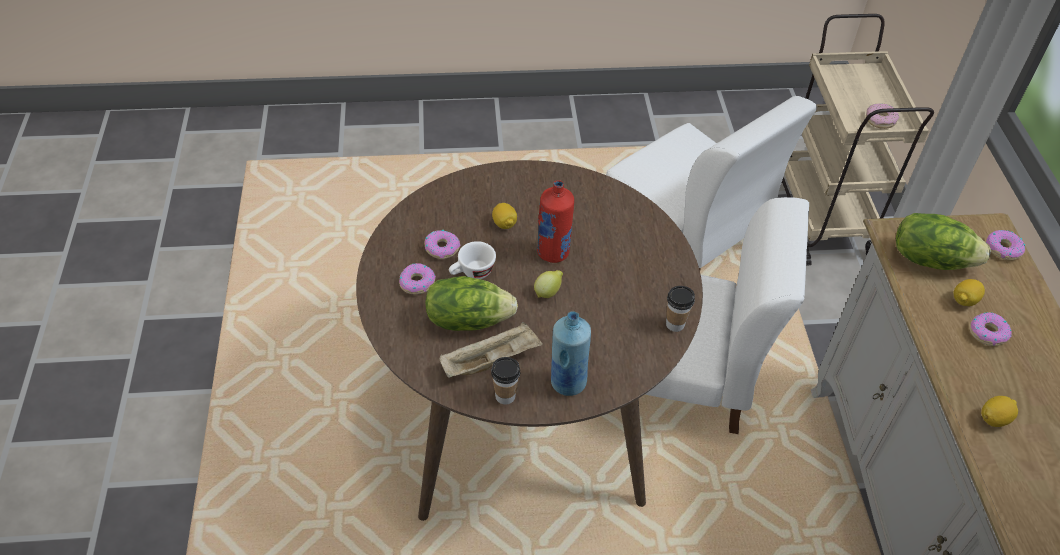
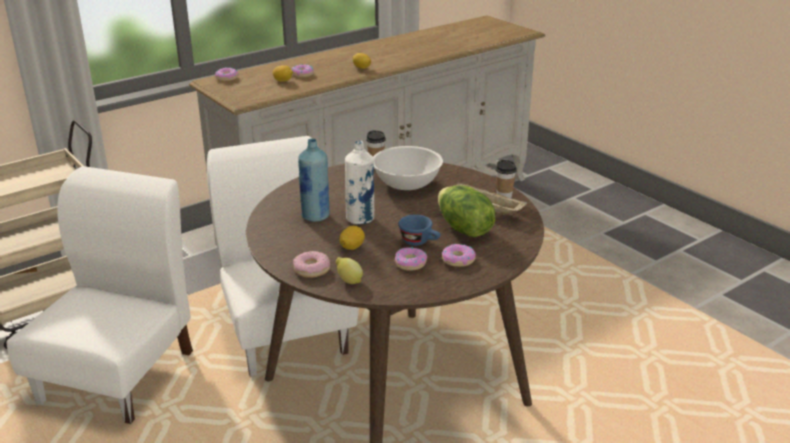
camera: 120 degrees left, 20 degrees down
white cup [449,241,496,279] -> blue cup [399,215,441,246]
lemon [534,270,563,298] -> lemon moved to [336,257,363,284]
red bottle [537,180,574,263] -> white bottle [345,140,374,225]
blue bottle [551,311,591,396] -> blue bottle moved to [298,138,330,222]
donut [866,103,899,129] -> donut moved to [293,251,330,278]
lettuce [896,213,991,270] -> none
none -> white bowl [373,146,443,190]

